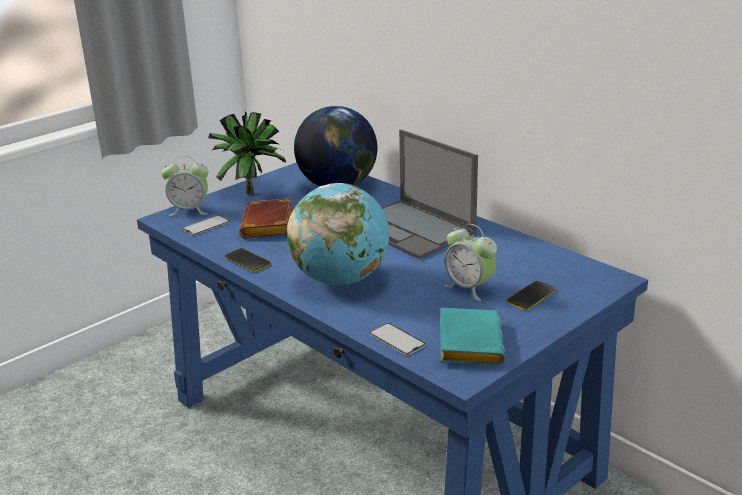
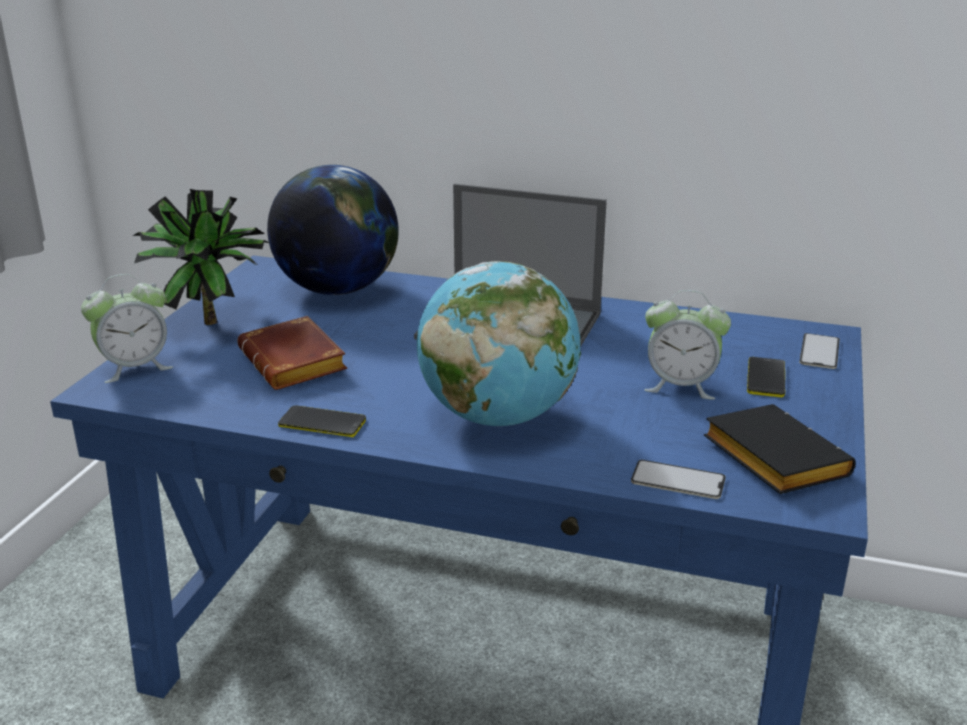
camera: 30 degrees left, 0 degrees up
phone [182,215,230,236] -> phone moved to [799,333,840,369]
turquoise book [440,308,505,365] -> black book [704,404,856,494]

